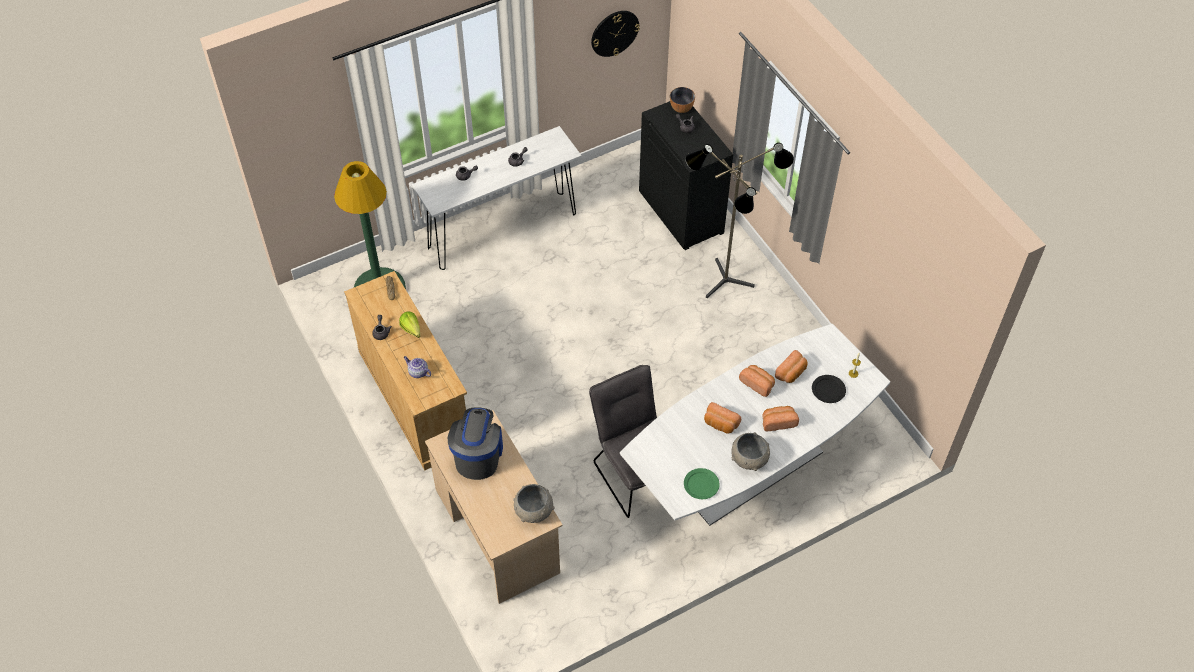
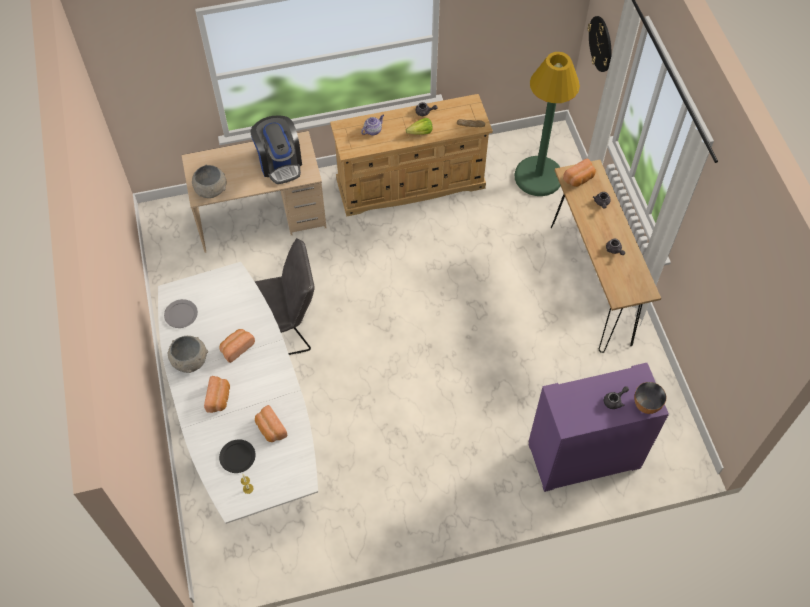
camera: 105 degrees right, 5 degrees up
white console table [412,126,582,270] -> brown console table [551,160,661,353]
coffee machine [448,407,503,480] -> coffee machine turned 45 degrees clockwise [250,116,302,184]
wall clock [591,11,640,57] -> wall clock moved to [588,16,611,72]
black cabinet [639,101,733,250] -> purple cabinet [528,363,669,492]
green plate [684,468,720,499] -> grey plate [164,299,198,328]
floor lamp [685,143,794,298] -> none
bread [739,365,775,397] -> bread moved to [563,159,596,187]

